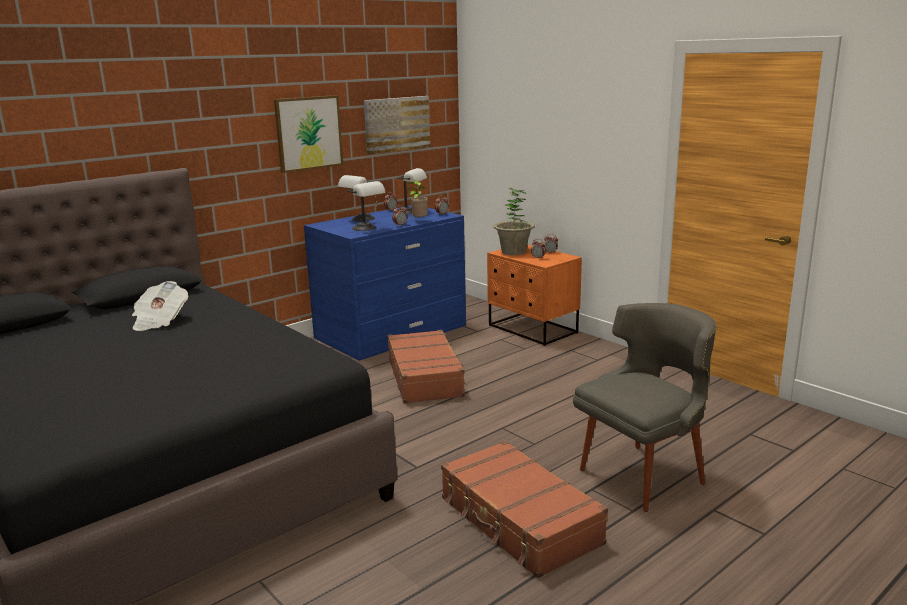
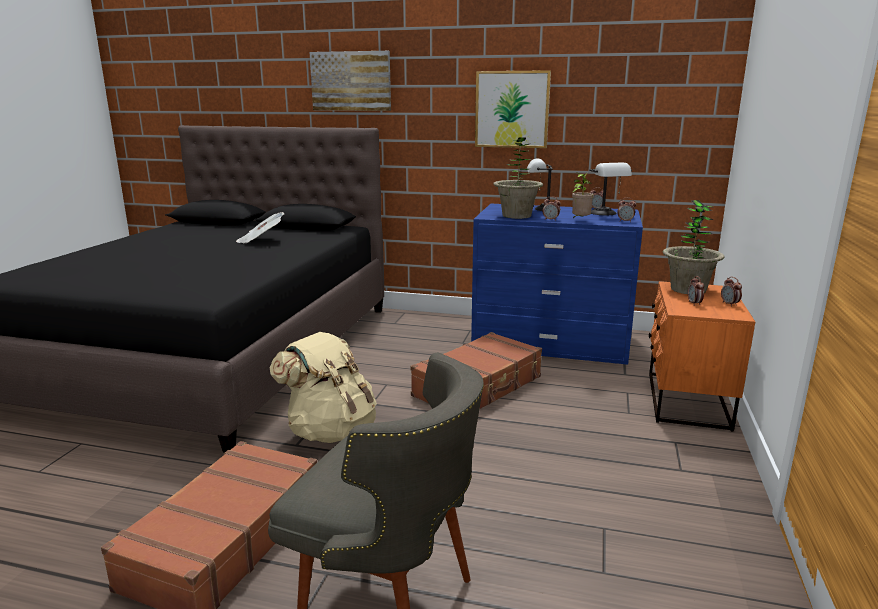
camera: 55 degrees right, 0 degrees up
table lamp [347,181,386,231] -> potted plant [493,138,543,219]
picture [364,96,430,155] -> picture moved to [309,51,391,111]
none -> beige backpack [270,332,377,443]

